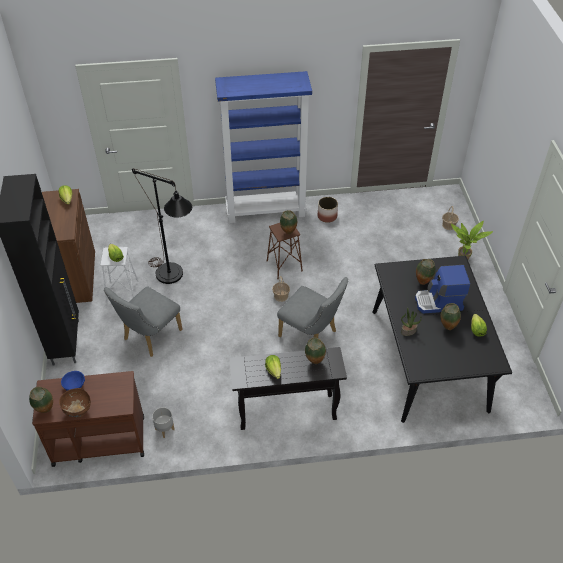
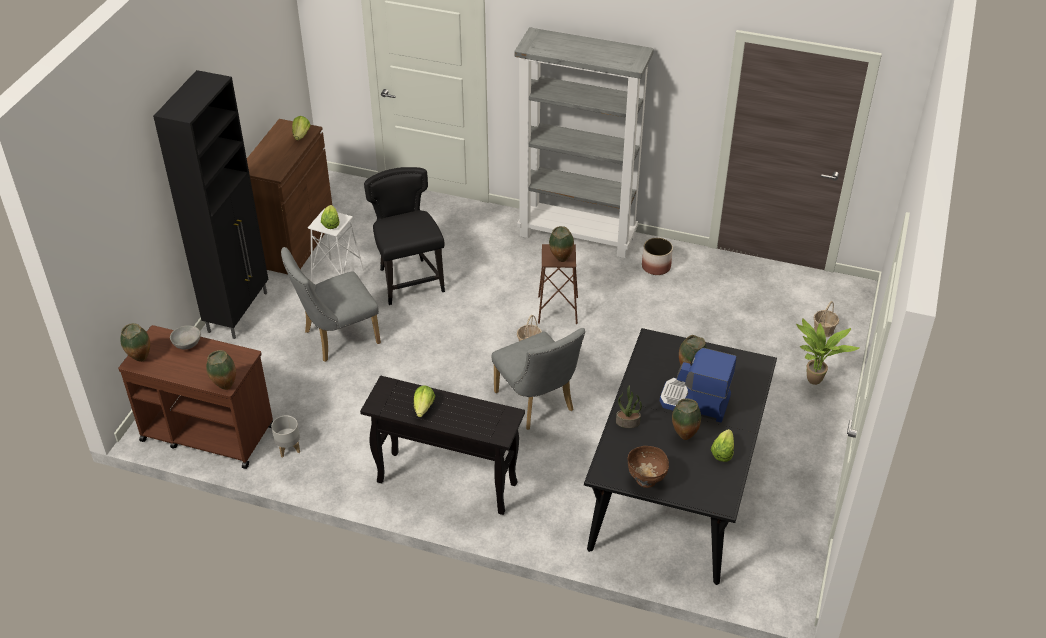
camera: 25 degrees right, 5 degrees down
brown bowl [59,388,91,418] -> brown bowl moved to [628,446,669,488]
blue bowl [61,371,85,391] -> grey bowl [170,325,201,349]
black floor lamp [132,168,192,284] -> black chair [364,167,445,305]
blue bookcase [215,71,312,223] -> grey bookcase [514,27,654,258]
vase [305,338,326,364] -> vase moved to [206,350,236,390]

